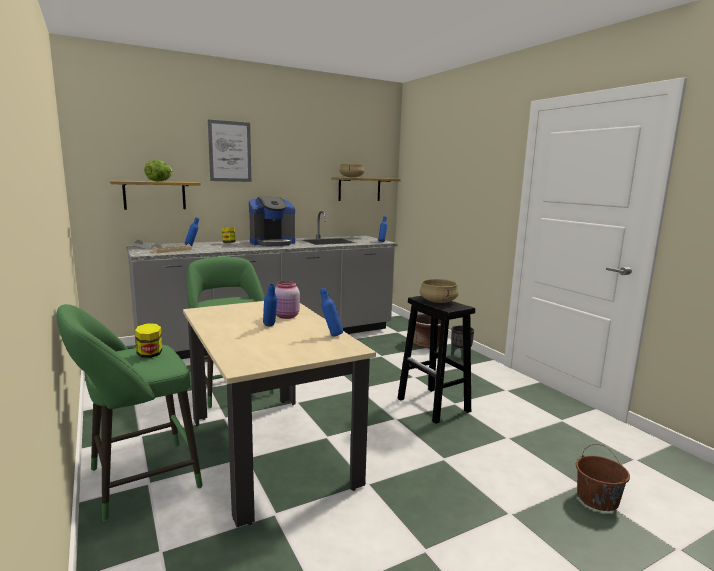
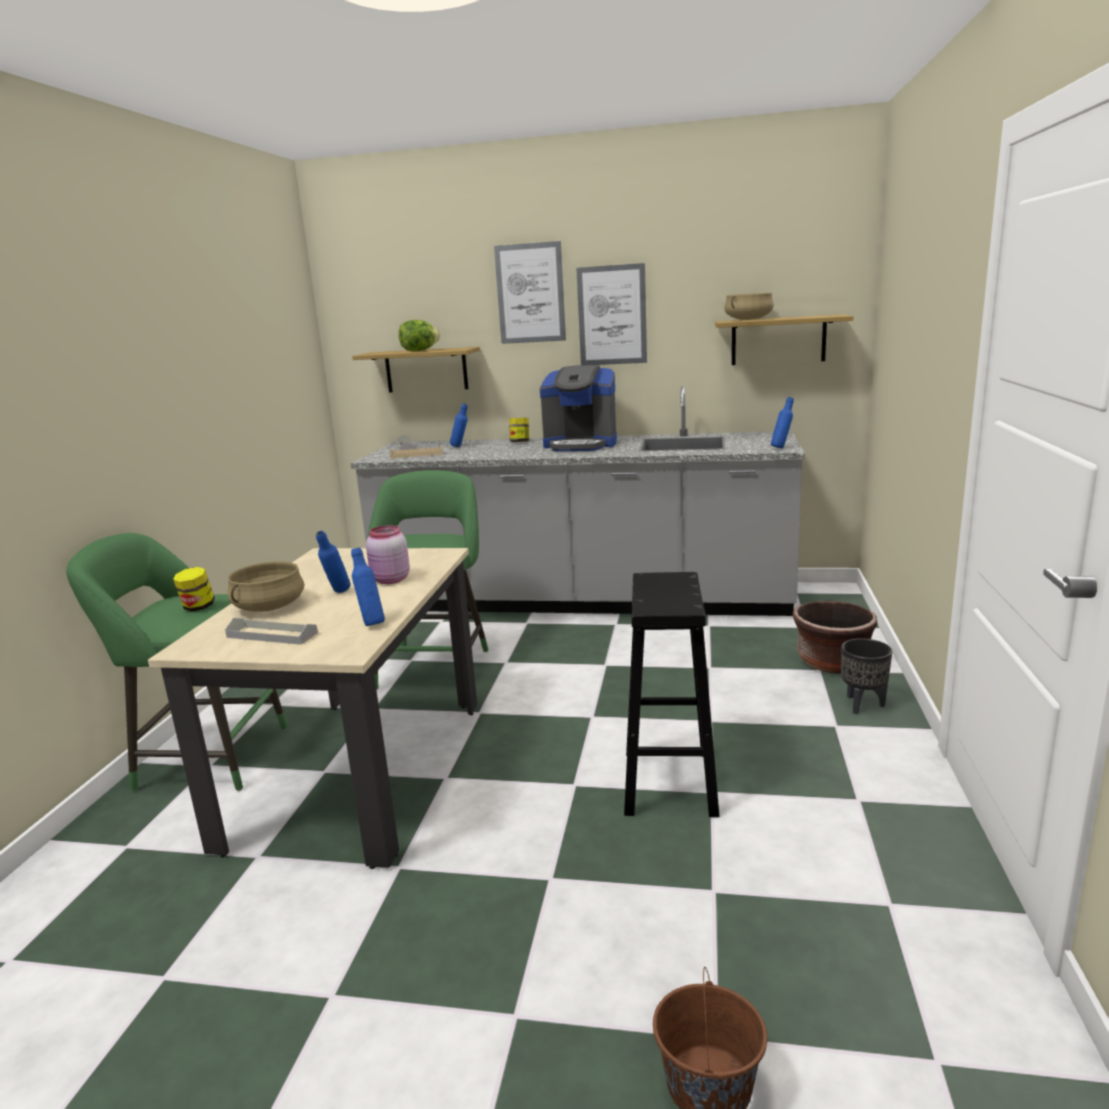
camera: 40 degrees right, 5 degrees up
beige cooking pot [420,279,458,303] -> beige cooking pot moved to [227,561,304,612]
none -> grey tray [225,618,318,645]
none -> picture [576,263,647,365]

